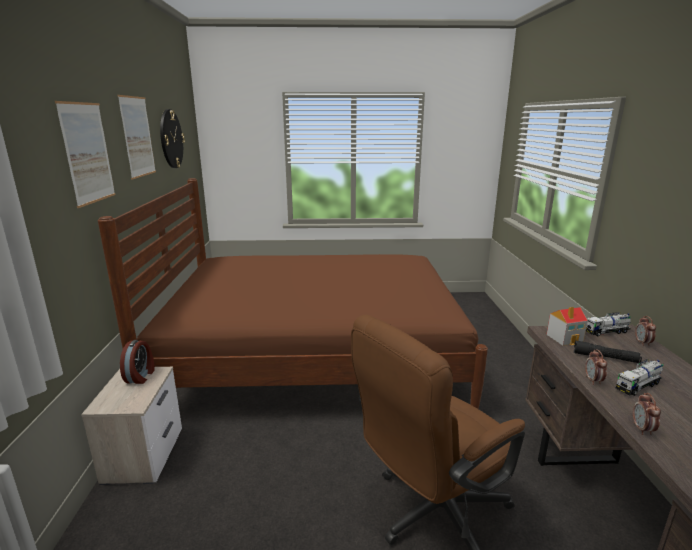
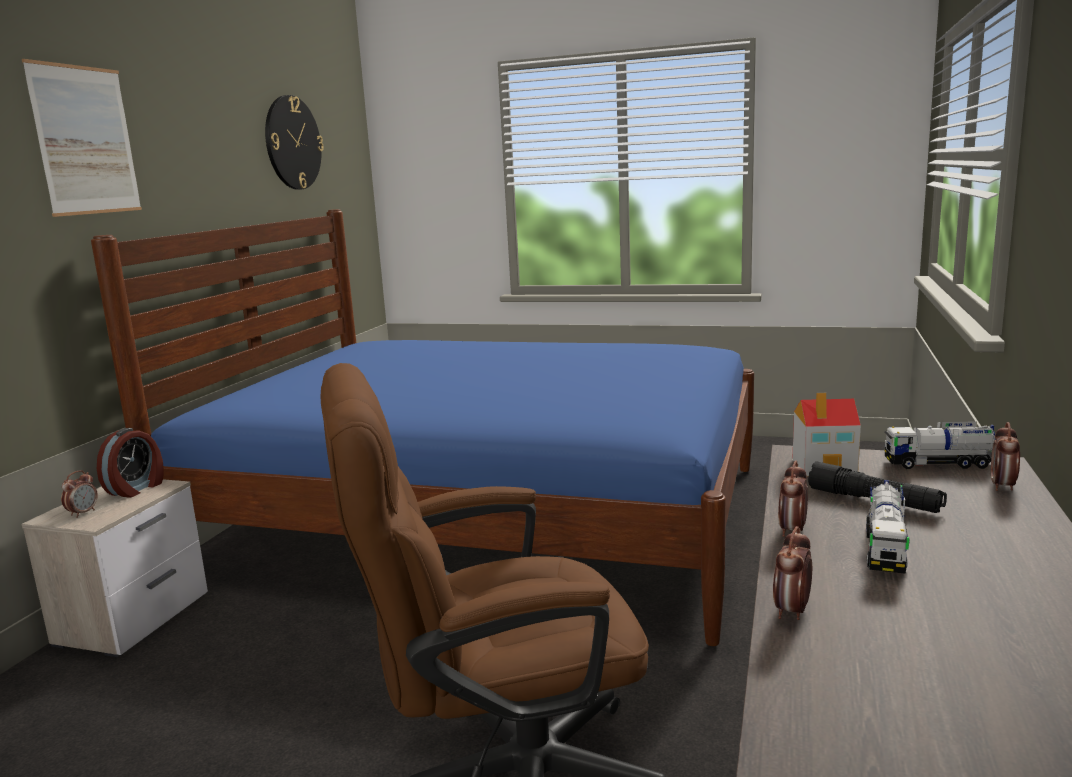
camera: 20 degrees right, 5 degrees down
brown bed [98,178,488,409] -> blue bed [91,209,754,646]
picture [117,95,156,180] -> none
toy truck [616,358,664,396] -> toy truck turned 60 degrees counterclockwise [866,480,910,574]
none -> alarm clock [61,470,98,518]

